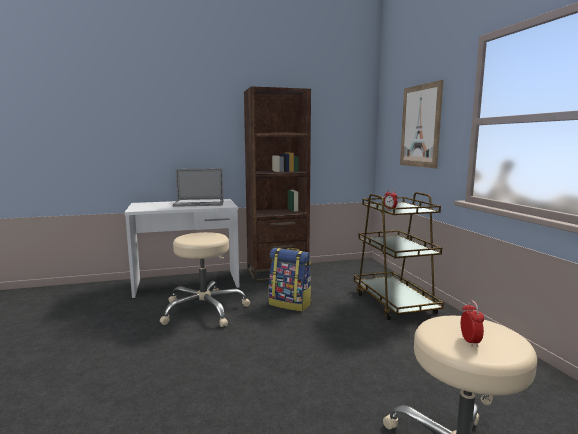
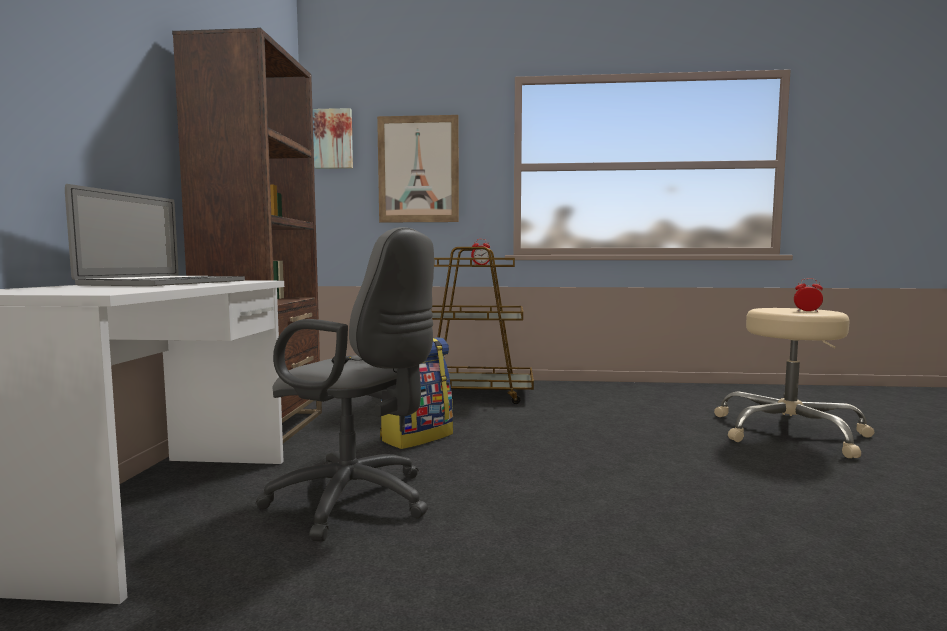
camera: 70 degrees left, 5 degrees down
beige stool [160,232,250,327] -> grey office chair [256,227,434,542]
none -> picture [313,108,353,169]

